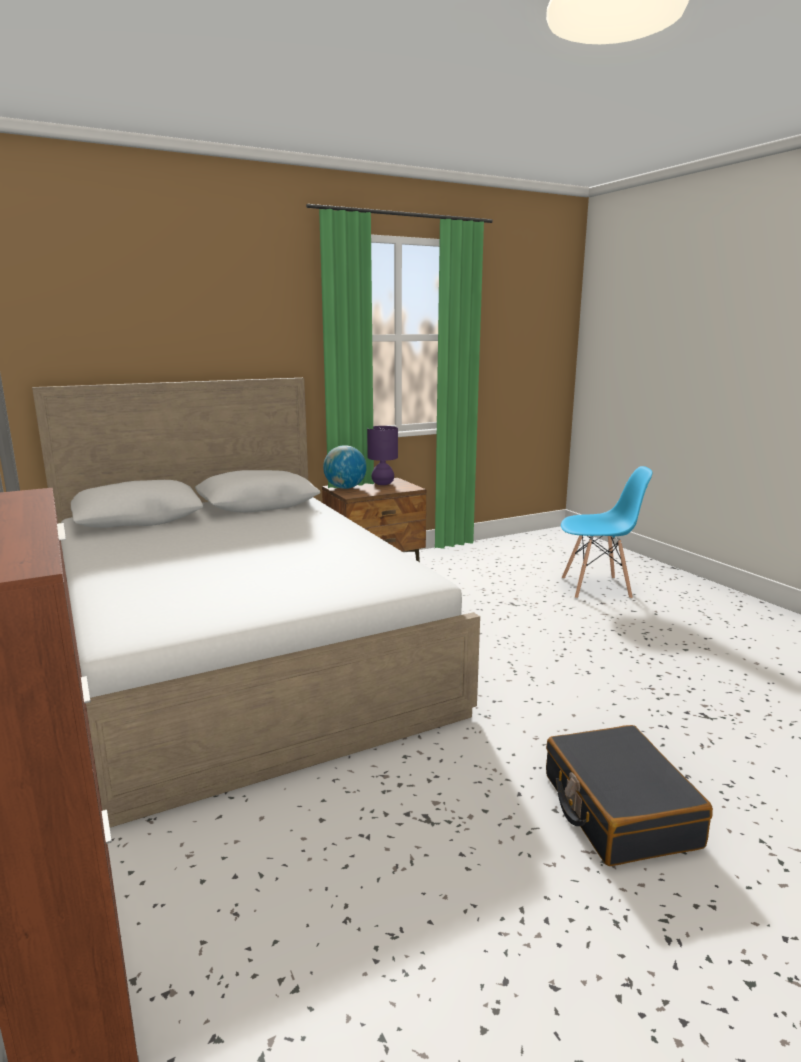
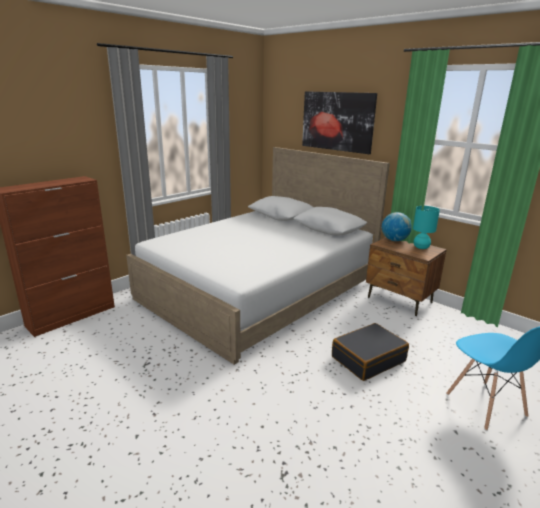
camera: 70 degrees right, 5 degrees up
purple table lamp [367,426,398,485] -> turquoise table lamp [413,206,440,249]
black suitcase [546,725,713,866] -> black suitcase moved to [332,323,409,381]
none -> picture [302,91,377,154]

